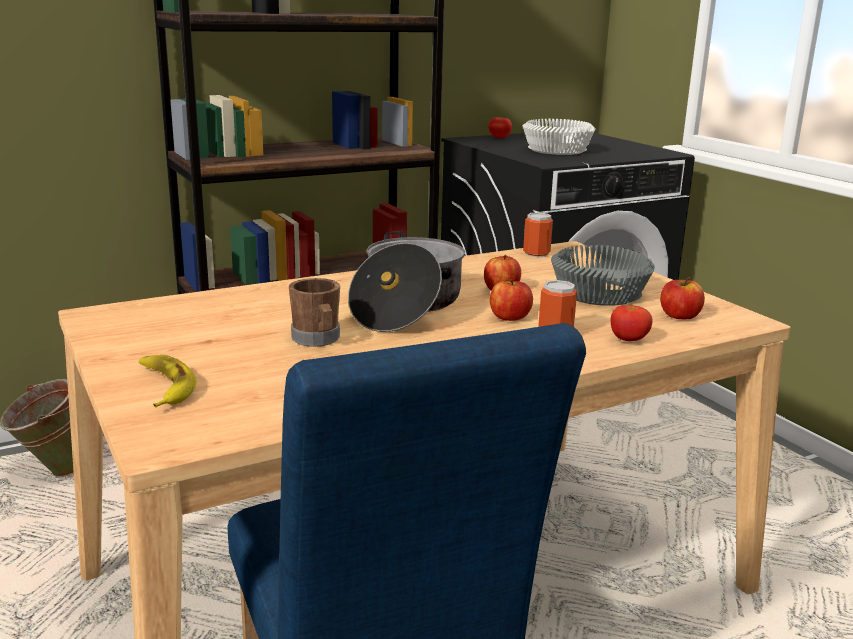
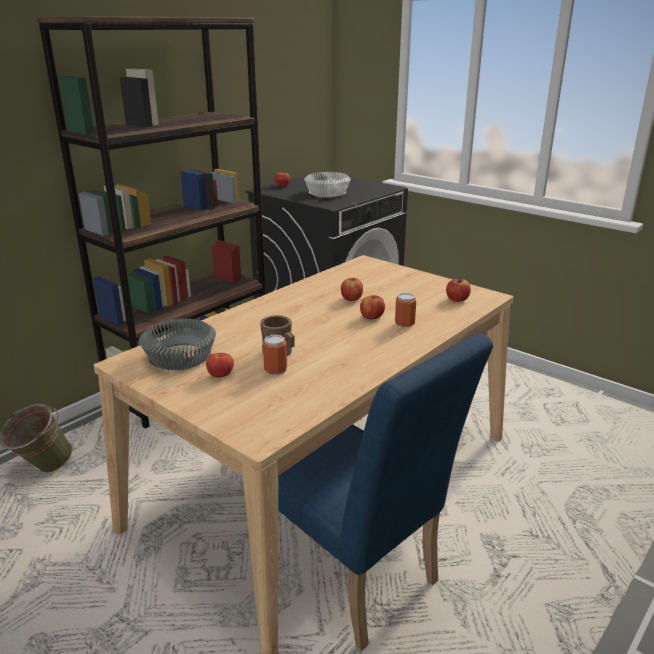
camera: 20 degrees left, 5 degrees up
banana [139,355,197,407] -> none
cooking pot [348,231,465,332] -> none
can [523,212,553,258] -> can moved to [263,335,287,375]
grey bowl [551,245,655,306] -> grey bowl moved to [139,318,216,370]
tomato [611,305,653,341] -> tomato moved to [206,353,234,377]

